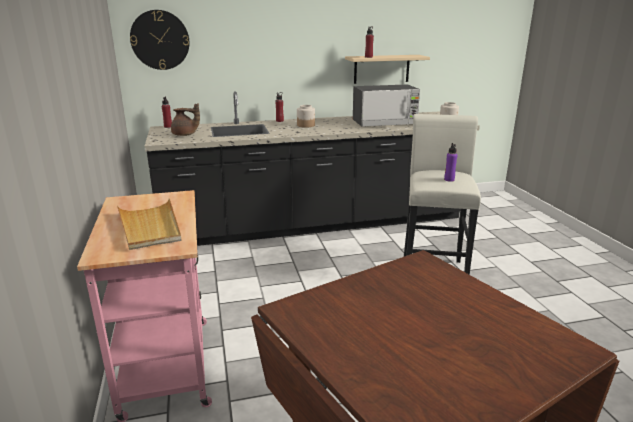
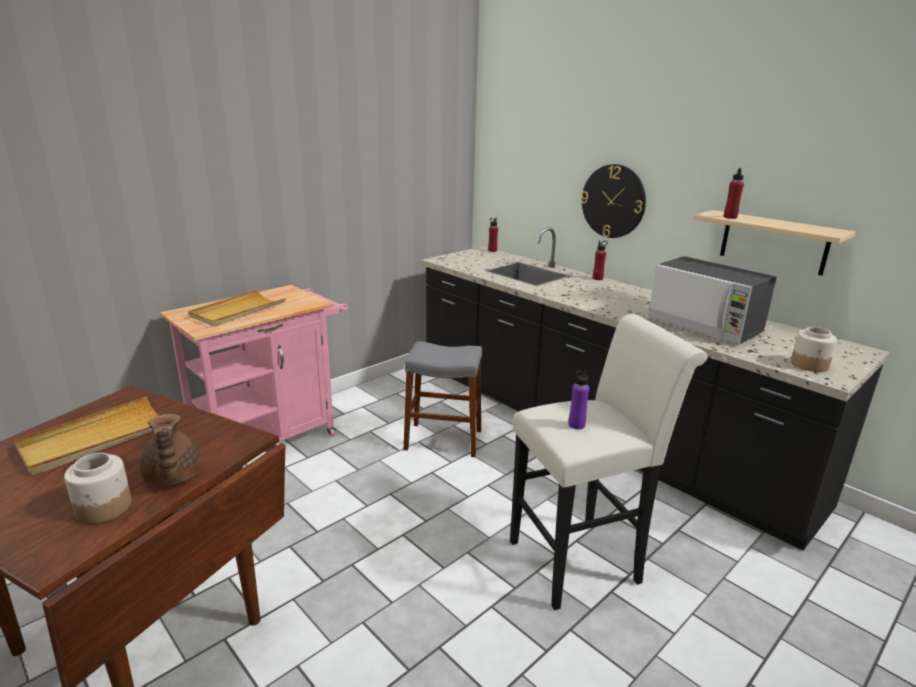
camera: 60 degrees right, 0 degrees up
wall clock [130,10,189,70] -> wall clock moved to [581,164,646,238]
brown teapot [171,103,200,136] -> brown teapot moved to [140,414,202,486]
jar [297,105,315,128] -> jar moved to [64,453,132,524]
none -> beige tray [14,396,159,475]
none -> grey stool [404,341,482,457]

